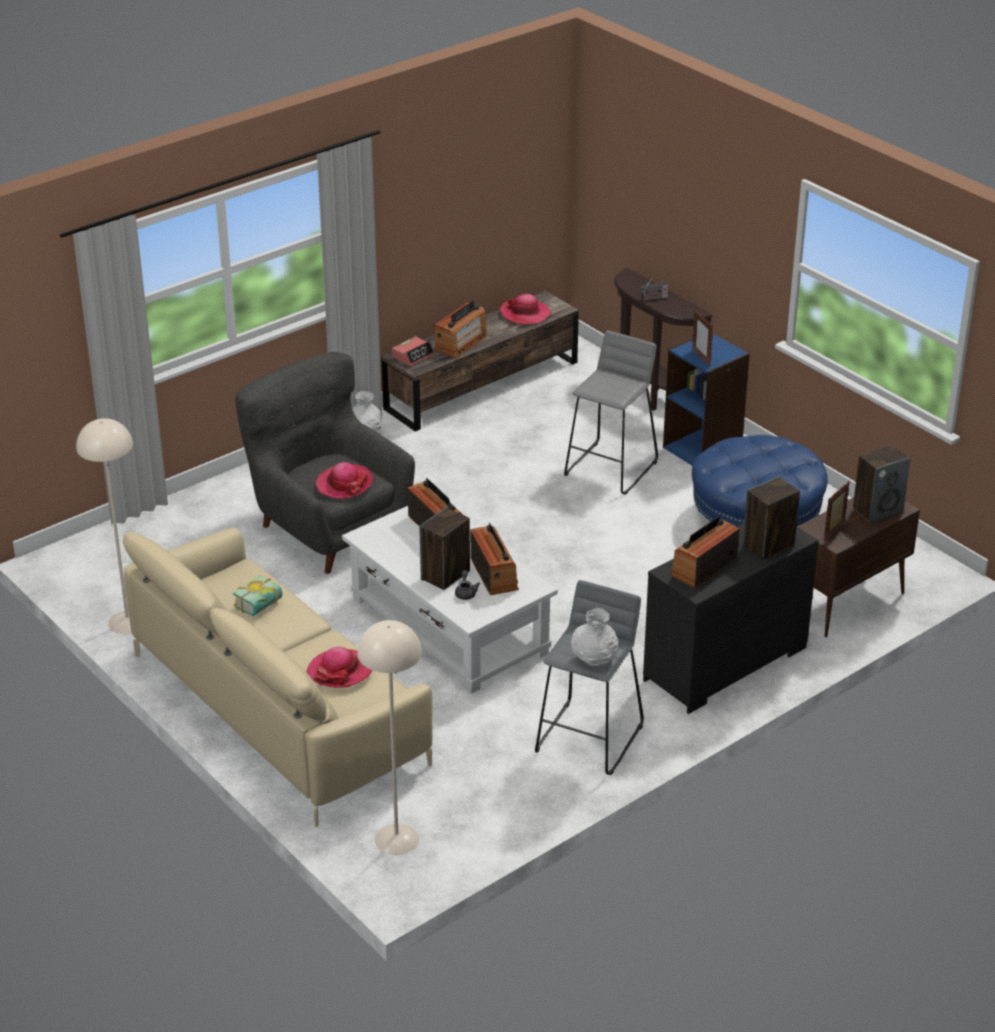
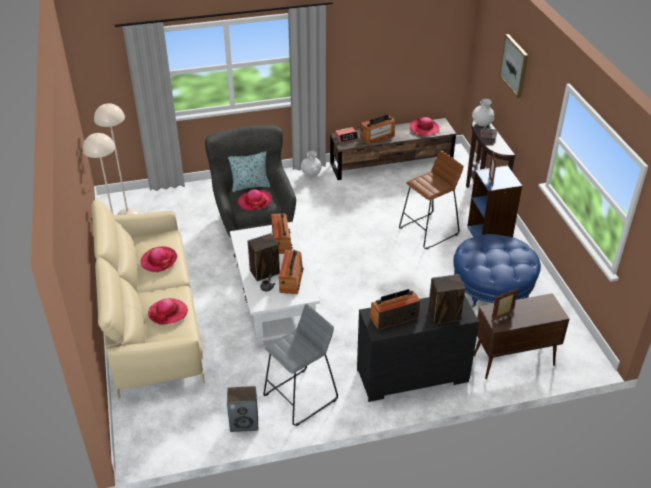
camera: 25 degrees right, 5 degrees up
book [233,575,282,616] -> hat [141,247,177,272]
beige floor lamp [357,620,422,855] -> beige floor lamp moved to [94,103,138,215]
grey stool [564,330,658,495] -> brown stool [399,150,463,249]
white vase [571,608,618,666] -> white vase moved to [472,99,495,126]
speaker [853,445,910,523] -> speaker moved to [227,386,258,432]
none -> pillow [228,151,270,192]
none -> picture [499,34,528,98]

